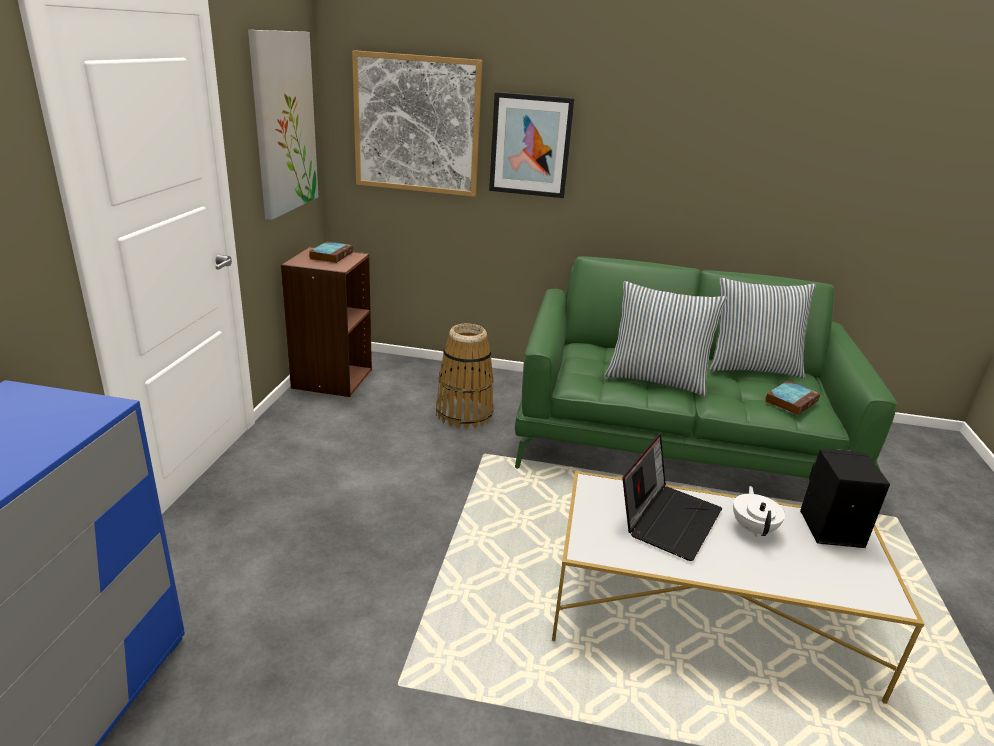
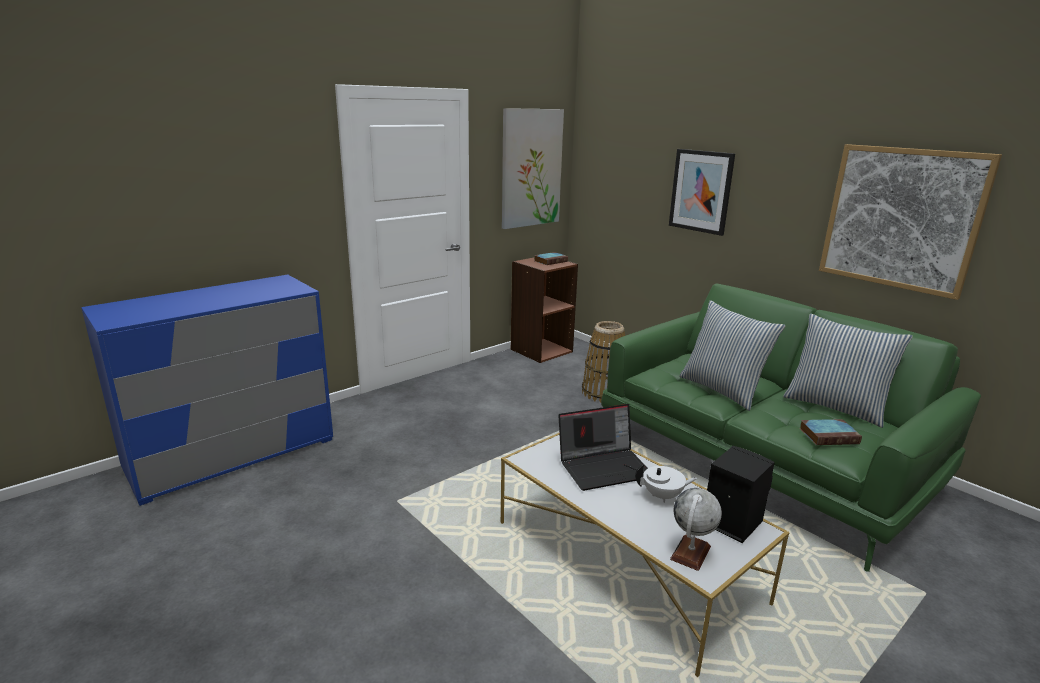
camera: 40 degrees right, 5 degrees down
picture [352,50,483,197] -> picture moved to [819,144,1002,300]
white teapot [733,486,785,537] -> white teapot turned 45 degrees clockwise [635,464,697,503]
none -> globe [670,488,722,571]

